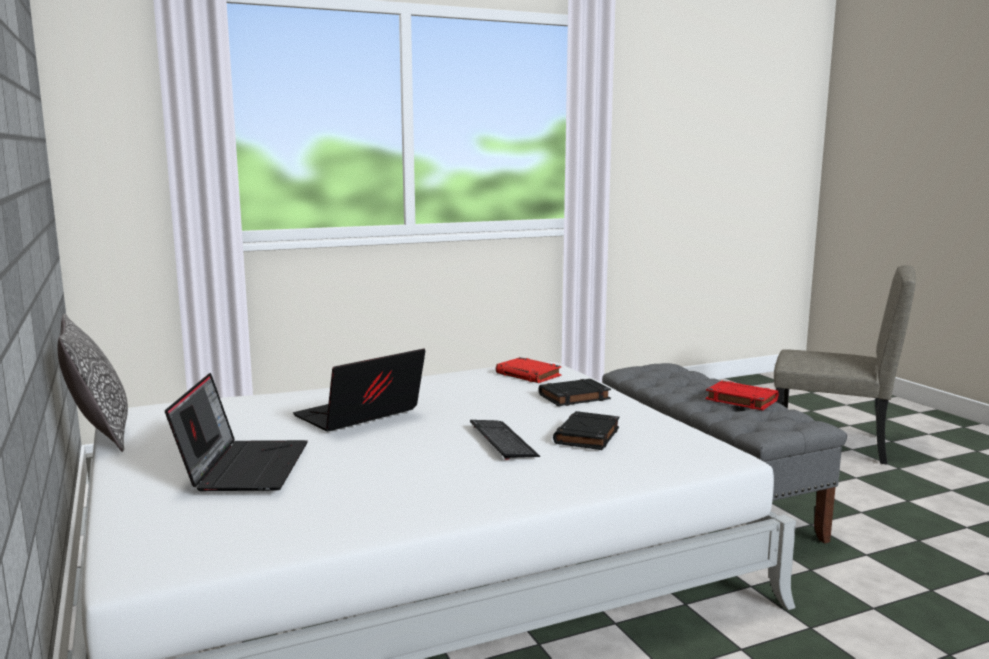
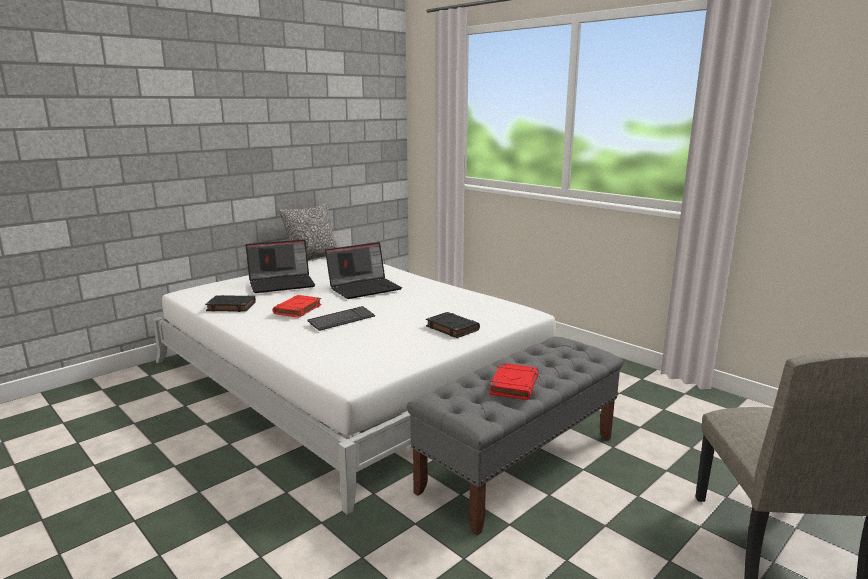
camera: 70 degrees right, 5 degrees up
laptop [293,349,425,431] -> laptop turned 120 degrees clockwise [325,242,402,299]
red book [496,357,562,383] -> red book moved to [273,295,322,318]
black book [553,411,619,450] -> black book moved to [205,295,256,312]

